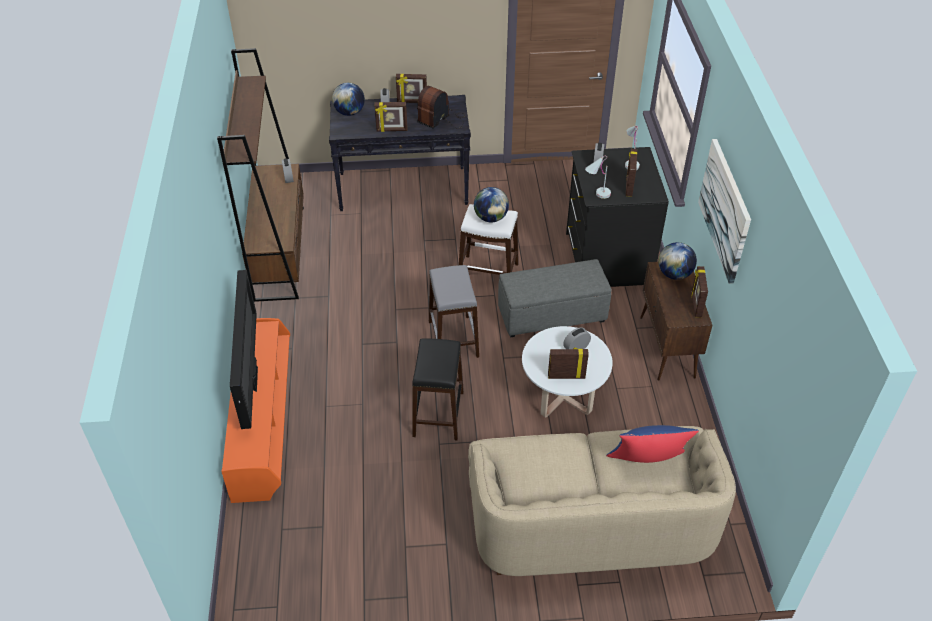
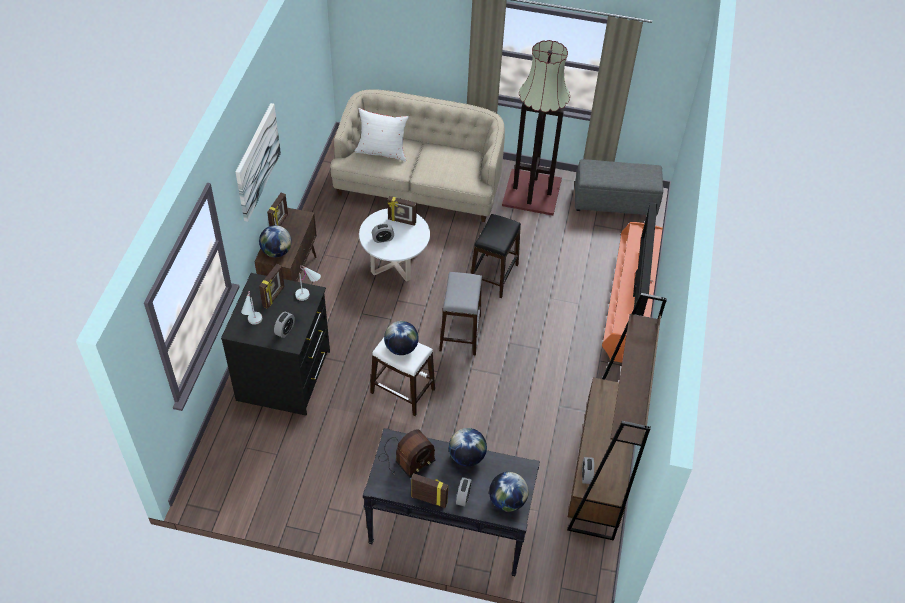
camera: 165 degrees left, 5 degrees up
picture frame [375,102,407,132] -> globe [449,428,487,466]
grey ottoman [498,259,611,337] -> grey ottoman moved to [575,159,663,216]
blue pillow [606,425,699,463] -> white pillow [354,108,409,162]
none -> floor lamp [502,40,570,215]

